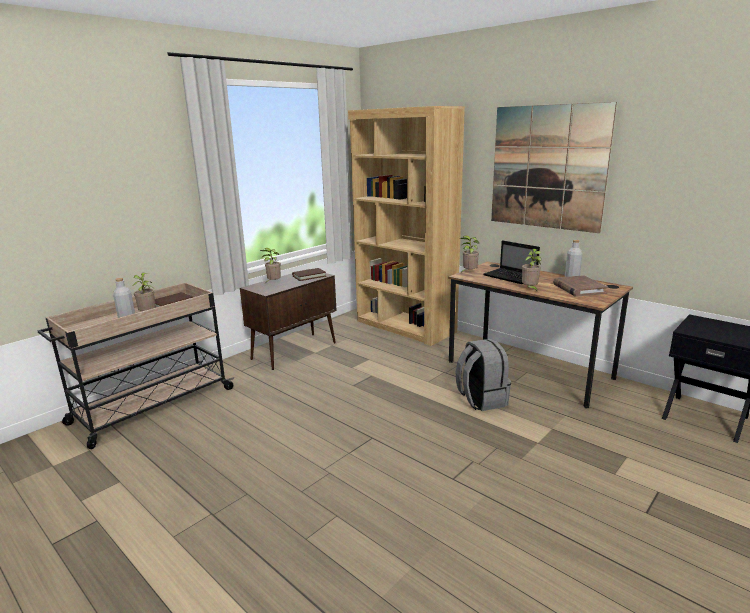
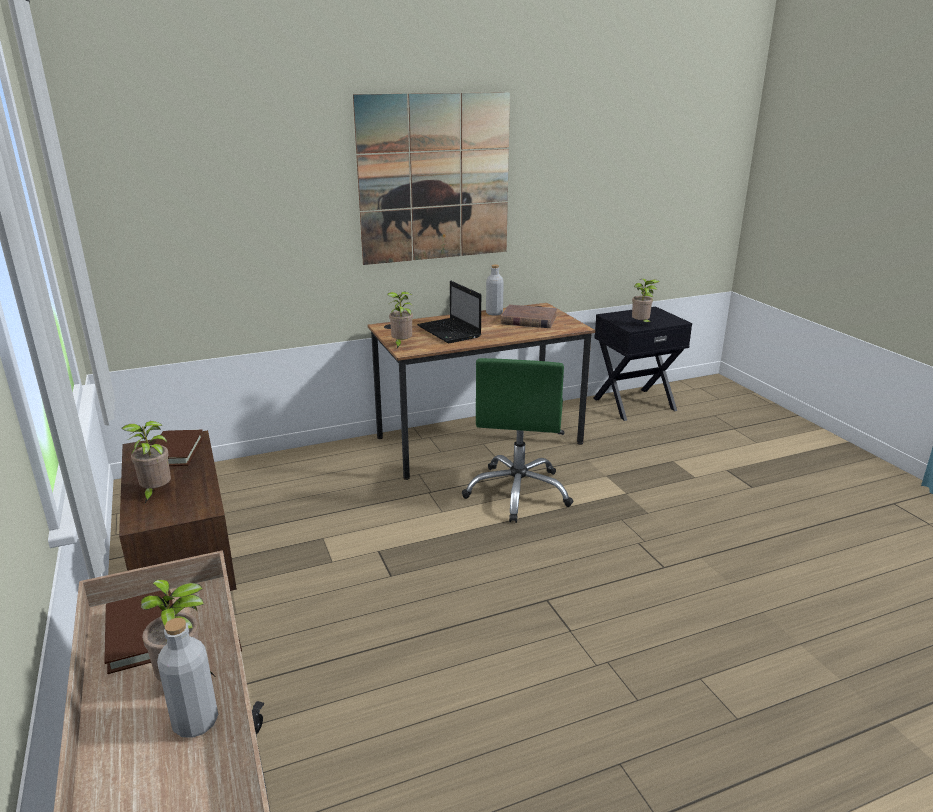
camera: 65 degrees left, 5 degrees up
brown bookcase [348,106,465,346] -> none
grey backpack [456,339,511,411] -> green office chair [462,358,573,523]
laptop [484,240,540,284] -> laptop turned 75 degrees clockwise [417,281,481,343]
potted plant [522,249,542,291] -> potted plant moved to [632,279,660,323]

